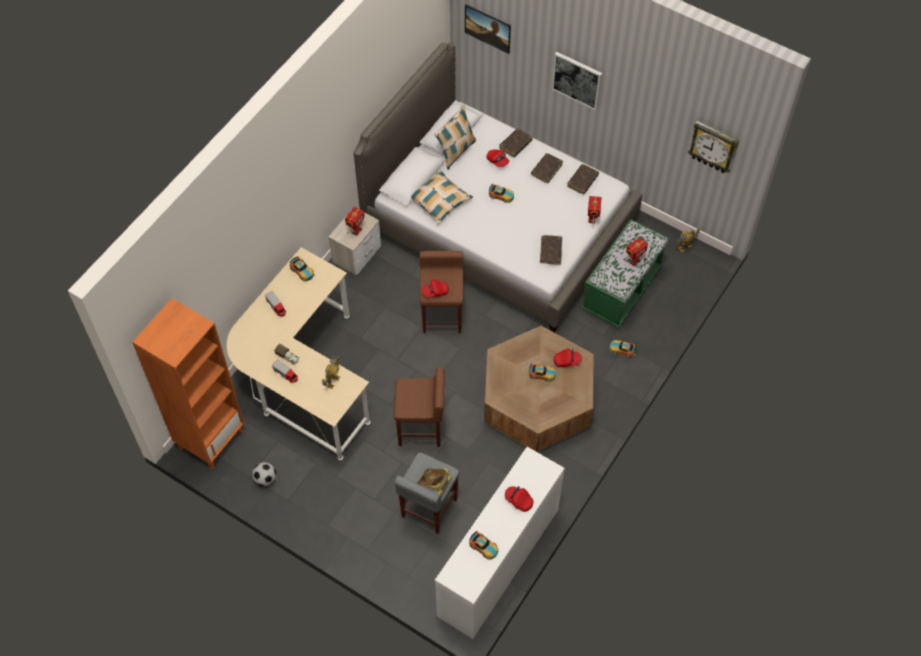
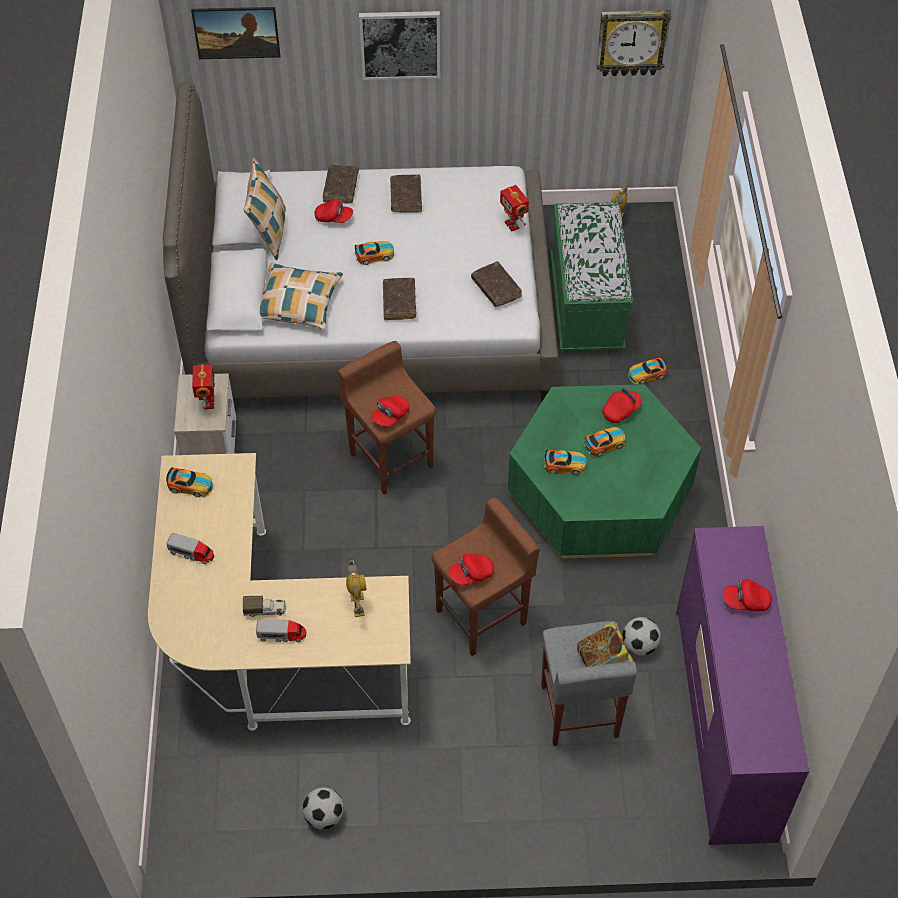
camera: 35 degrees left, 5 degrees down
orange bookcase [132,298,244,470] -> none
white dresser [435,447,565,639] -> purple dresser [676,526,809,845]
toy car [469,531,498,560] -> toy car moved to [544,450,587,475]
brown coffee table [484,326,594,452] -> green coffee table [508,384,701,559]
brown book [567,164,599,194] -> brown book moved to [383,278,416,320]
toy robot [625,237,648,266] -> none
none -> red cap [449,554,494,585]
none -> football [622,617,661,656]

